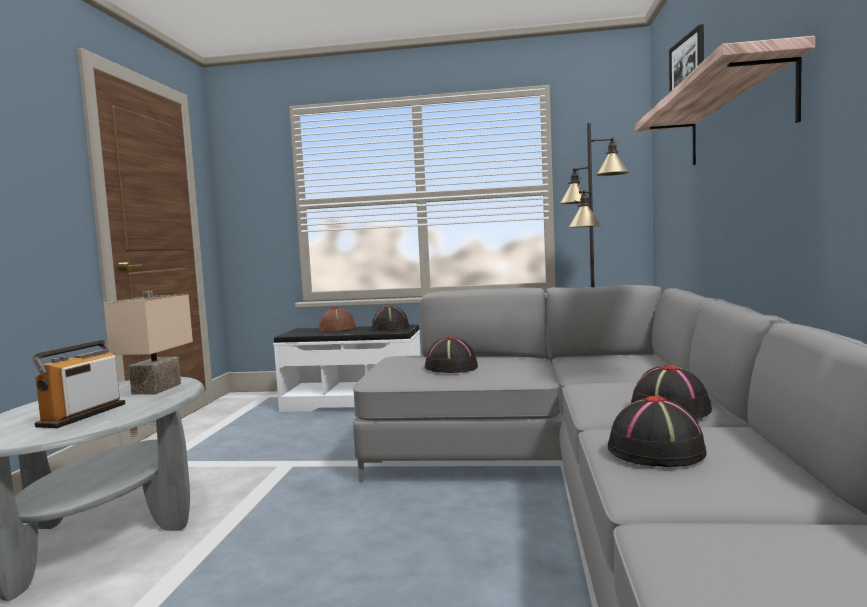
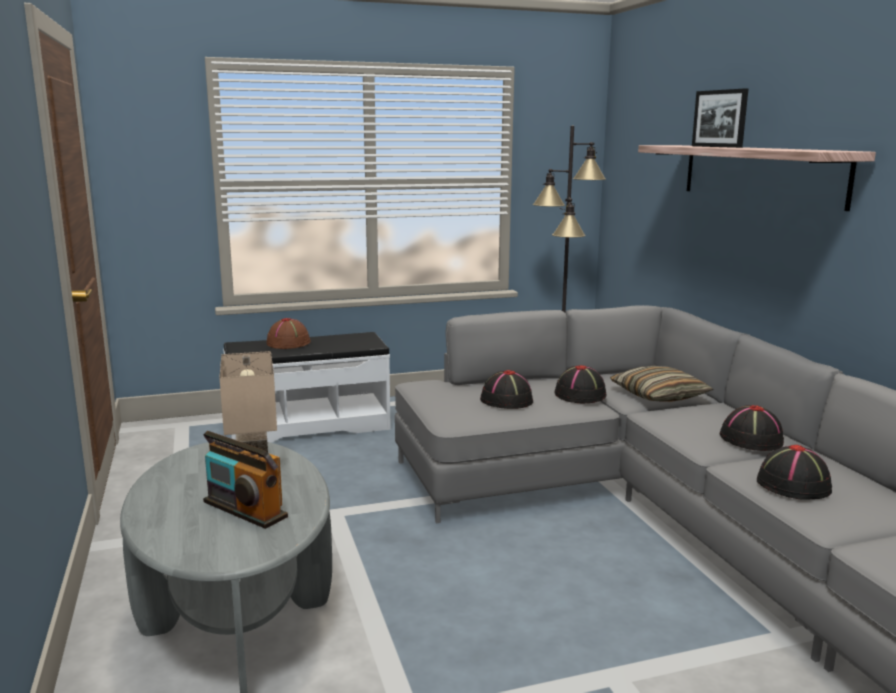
camera: 25 degrees left, 10 degrees up
radio [32,340,125,428] -> radio turned 45 degrees counterclockwise [203,431,288,529]
black hat [372,306,410,331] -> black hat moved to [555,365,606,403]
none -> pillow [610,366,714,402]

